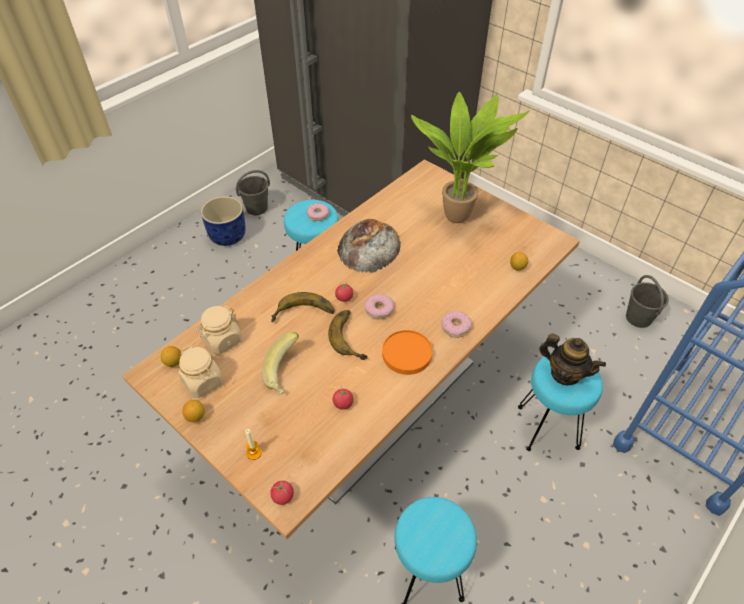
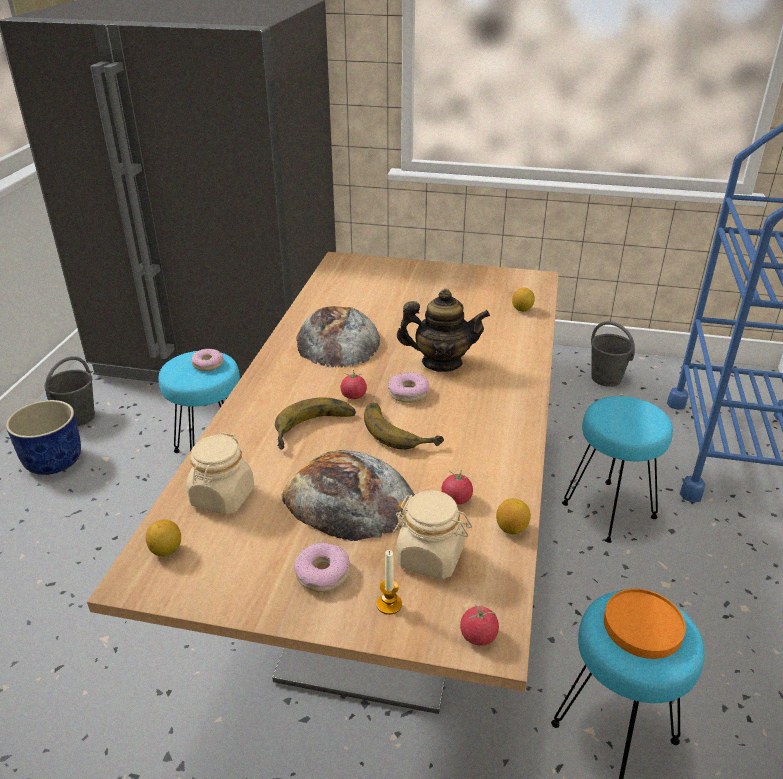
camera: 30 degrees left, 15 degrees down
beige jar [178,345,223,398] -> beige jar moved to [394,490,472,579]
lemon [182,400,205,422] -> lemon moved to [496,498,531,534]
banana [262,332,299,395] -> bread [281,450,415,541]
orange plate [382,330,432,375] -> orange plate moved to [604,589,686,659]
potted plant [411,92,530,223] -> none
donut [441,311,472,338] -> donut moved to [294,543,350,592]
teapot [539,334,606,385] -> teapot moved to [397,289,490,372]

